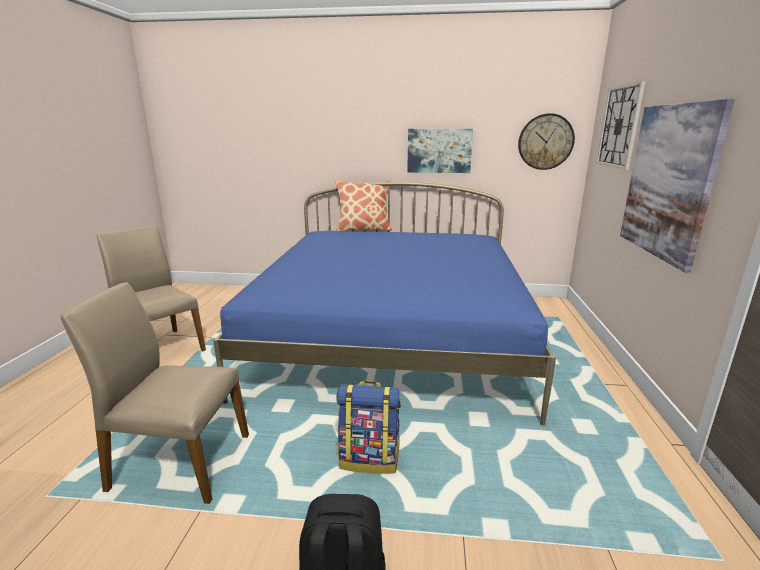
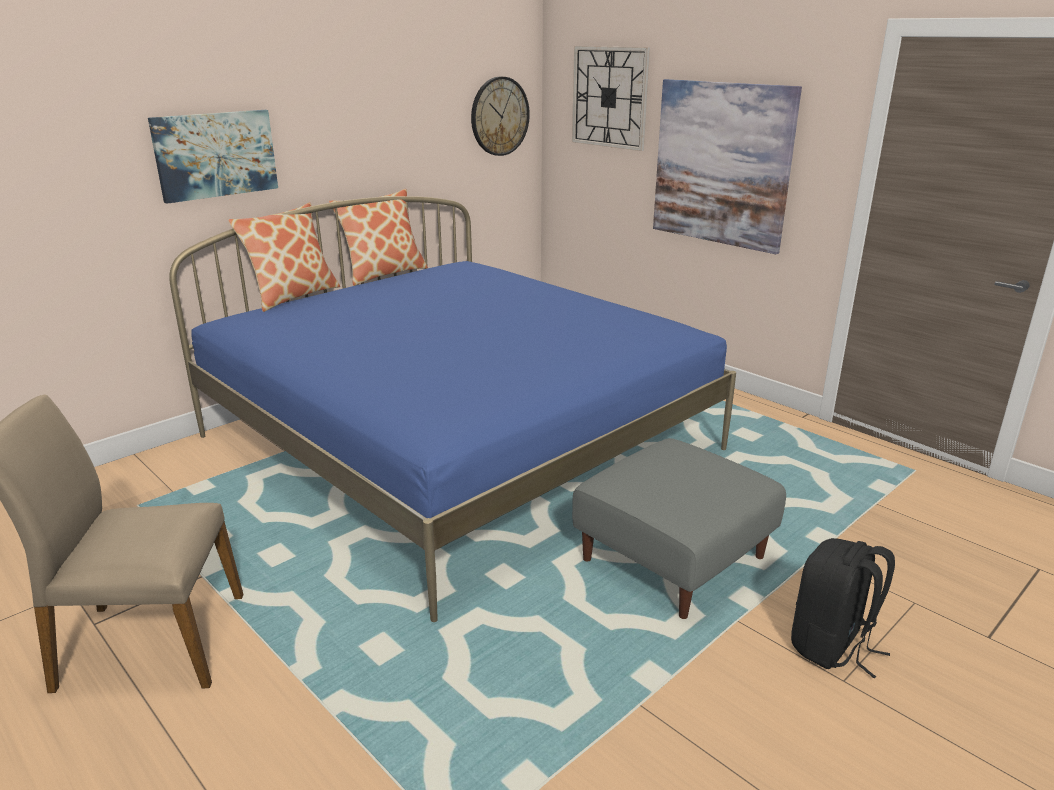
camera: 50 degrees left, 5 degrees up
beige chair [60,282,249,504] -> none
backpack [336,381,401,474] -> grey ottoman [572,438,786,619]
picture [407,129,473,173] -> picture moved to [148,110,278,204]
none -> pillow [329,189,428,286]

